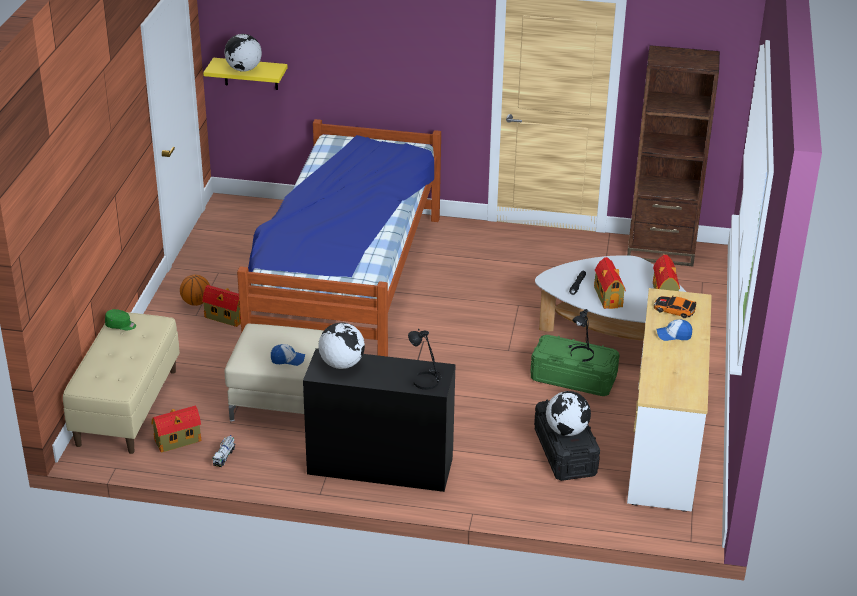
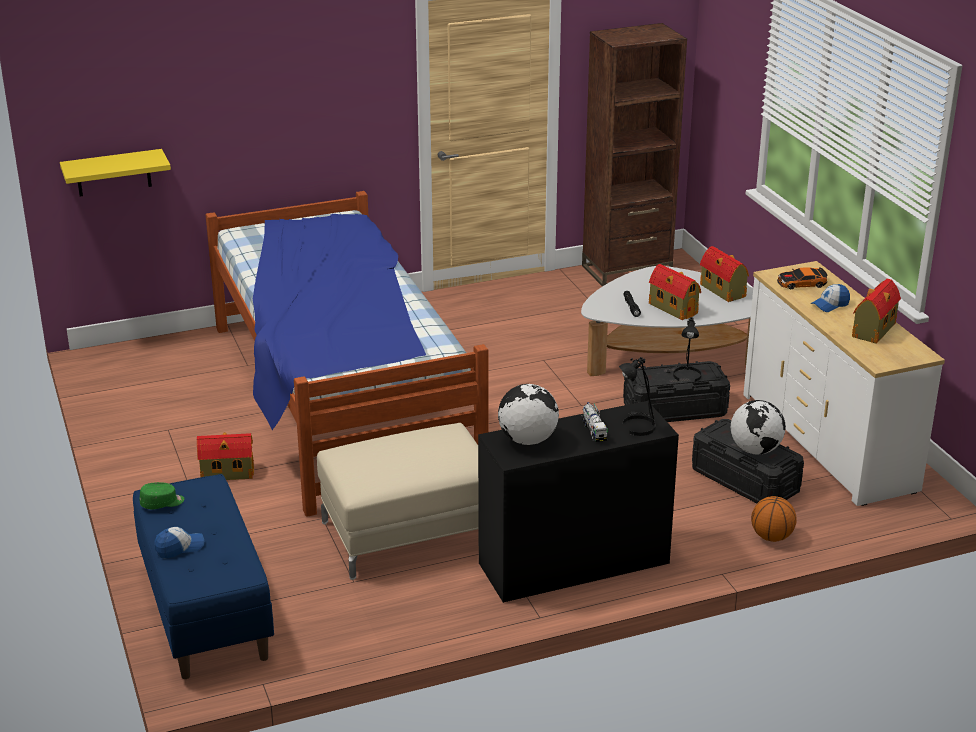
camera: 30 degrees left, 5 degrees down
beige bench [63,312,180,454] -> blue bench [133,474,274,679]
toy house [152,405,201,453] -> toy house moved to [852,279,901,344]
basketball [180,275,210,306] -> basketball moved to [751,496,797,542]
toy truck [212,435,235,467] -> toy truck moved to [582,402,608,442]
globe [224,34,262,72] -> none
cap [271,344,305,366] -> cap moved to [154,527,204,559]
green storage box [530,335,619,396] -> black storage box [623,361,730,422]

